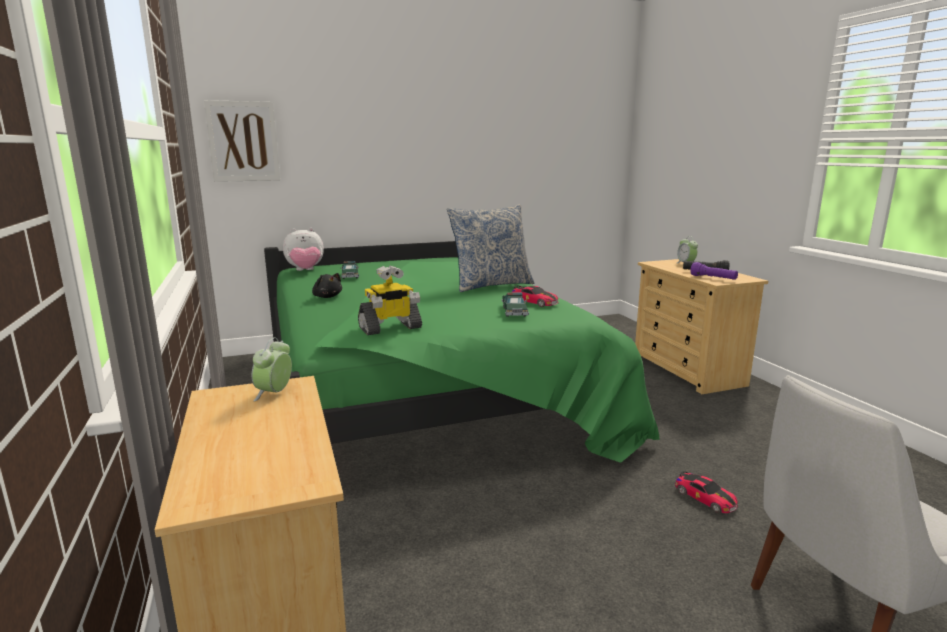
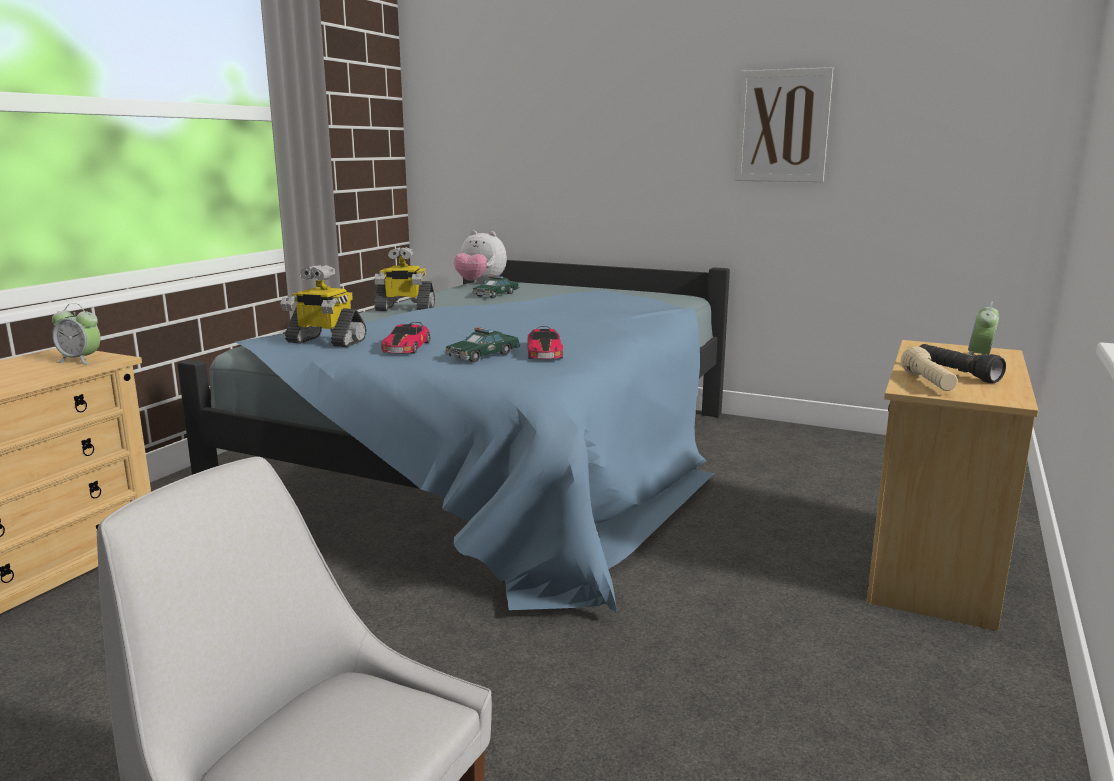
camera: 45 degrees right, 0 degrees up
picture [204,100,280,182] -> picture moved to [735,67,833,182]
alarm clock [252,337,292,401] -> alarm clock turned 135 degrees counterclockwise [52,303,101,365]
green bed [264,241,659,463] -> blue bed [177,260,730,613]
black plush toy [312,273,342,298] -> toy robot [374,247,435,311]
pillow [447,204,534,292] -> none
toy car [675,471,738,513] -> toy car moved to [381,322,430,354]
purple flashlight [690,262,738,280] -> beige flashlight [901,346,958,391]

